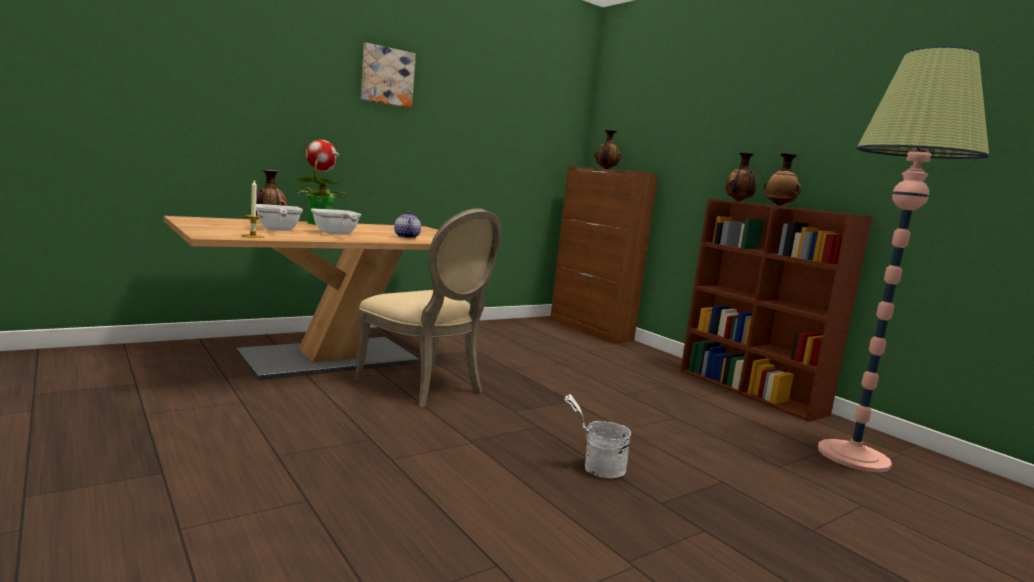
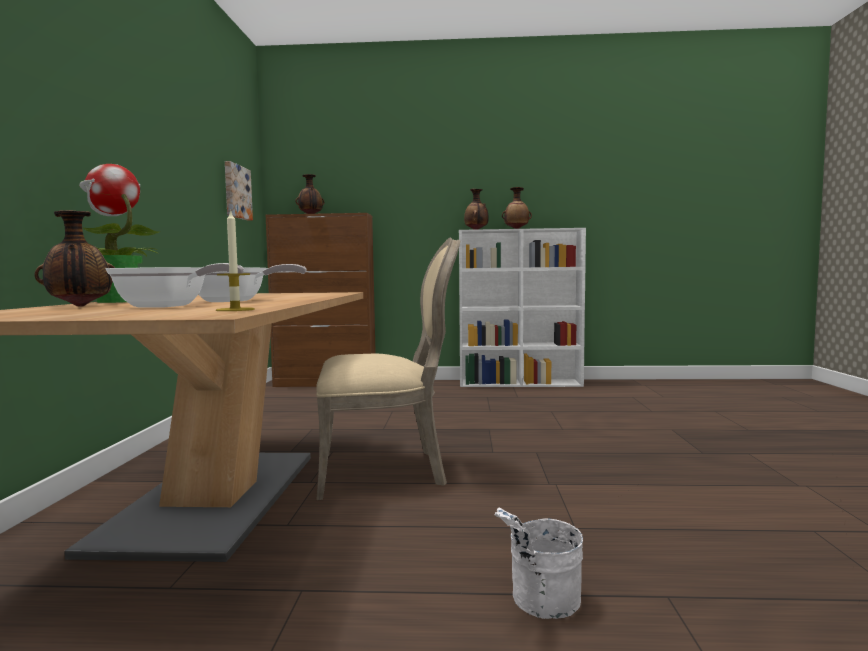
camera: 50 degrees left, 5 degrees down
picture [361,43,416,108] -> picture moved to [225,161,253,221]
teapot [394,211,421,238] -> none
white bucket [564,394,631,478] -> white bucket moved to [495,508,583,619]
brown bookcase [680,199,872,422] -> white bookcase [459,228,586,387]
floor lamp [818,46,989,473] -> none

